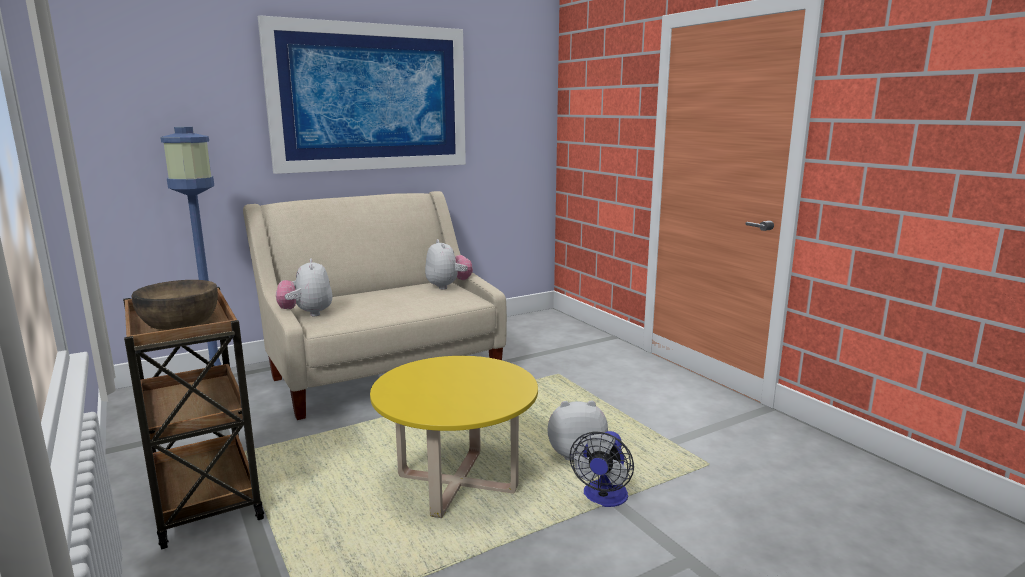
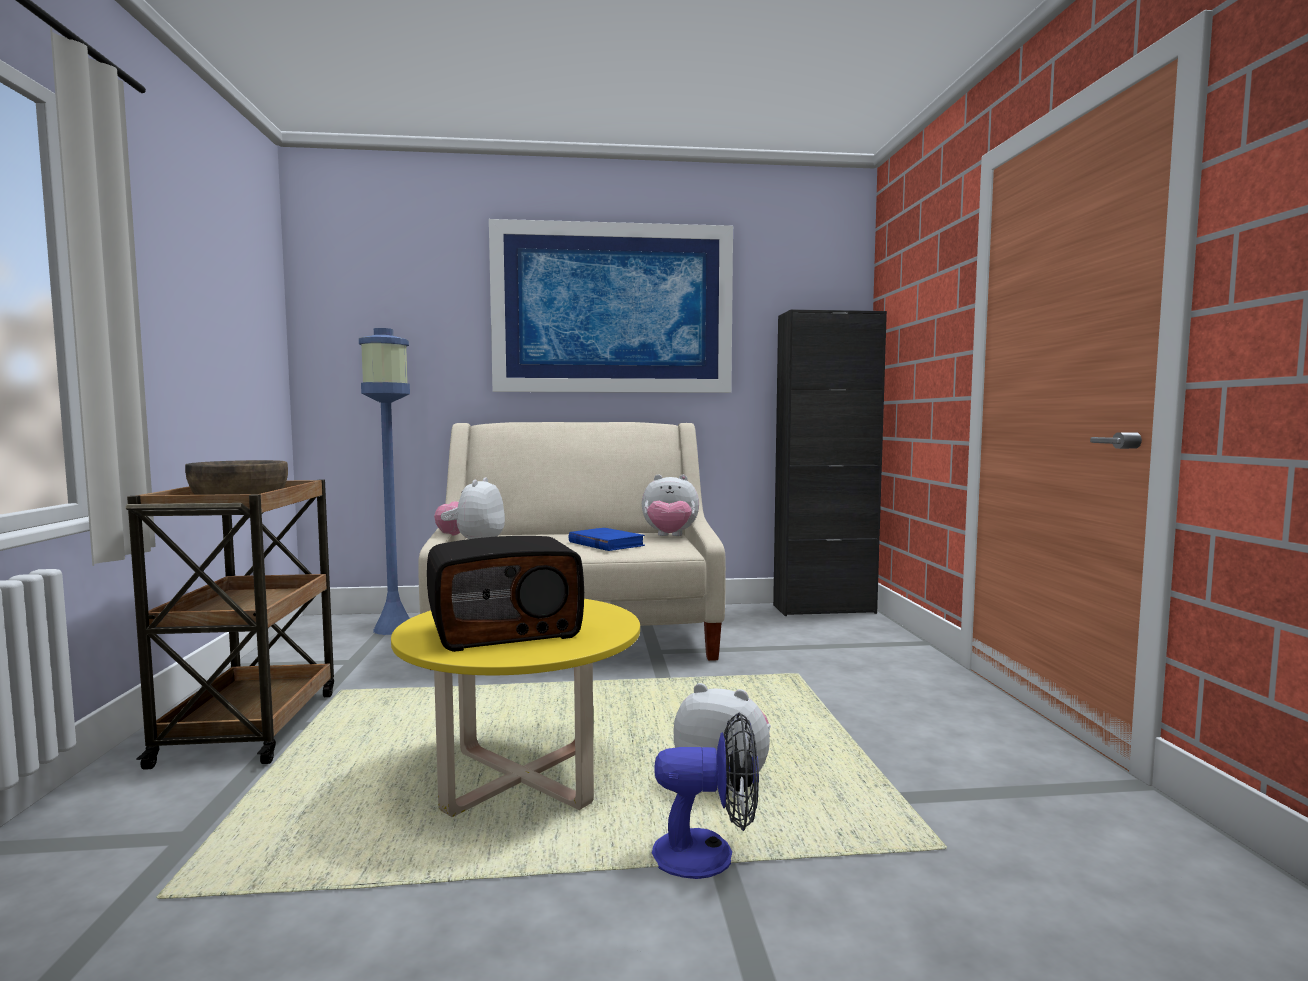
camera: 25 degrees right, 10 degrees down
plush toy [425,239,473,290] -> plush toy turned 90 degrees clockwise [642,474,699,536]
fan [569,431,634,507] -> fan turned 135 degrees counterclockwise [652,712,759,879]
none -> radio [427,536,584,652]
none -> blue book [568,528,645,551]
none -> black cabinet [773,309,887,616]

